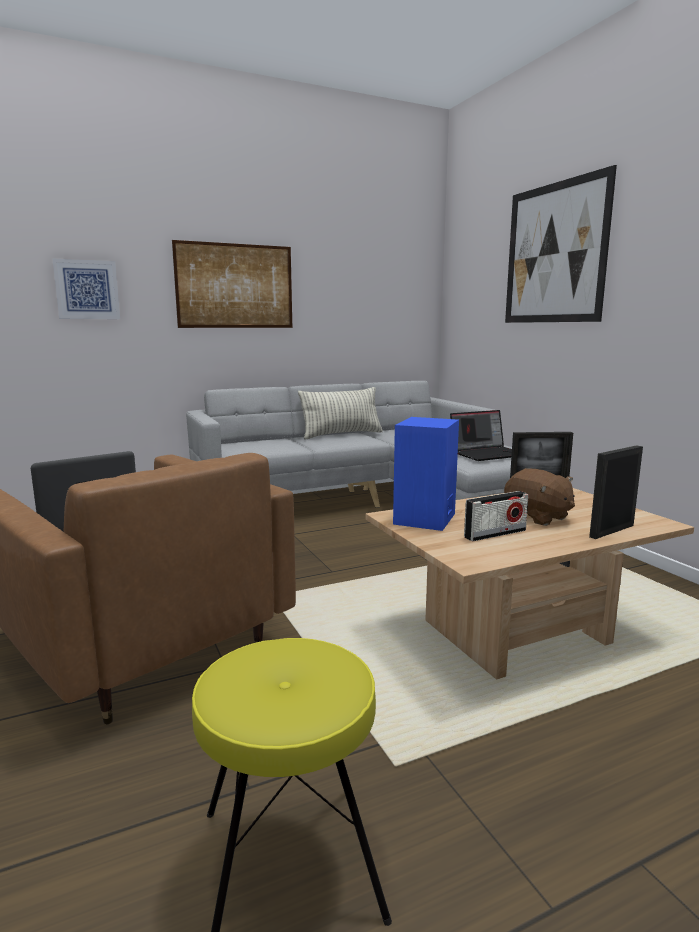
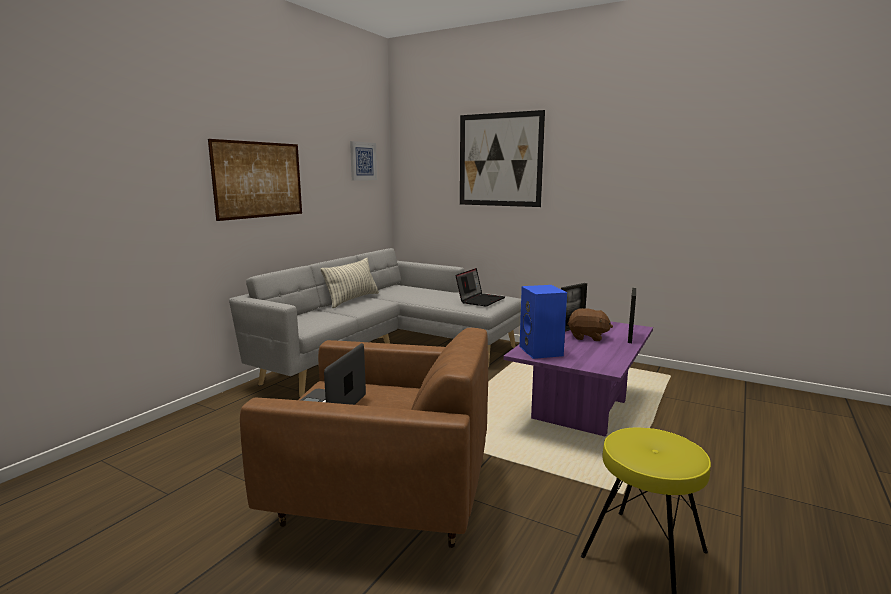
camera: 35 degrees left, 0 degrees up
picture [53,259,120,319] -> picture moved to [350,141,377,181]
beige coffee table [365,488,694,679] -> purple coffee table [503,321,653,437]
radio [464,491,529,541] -> none

